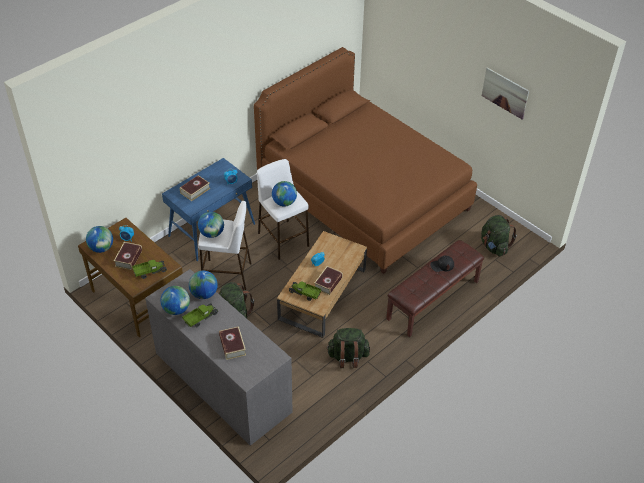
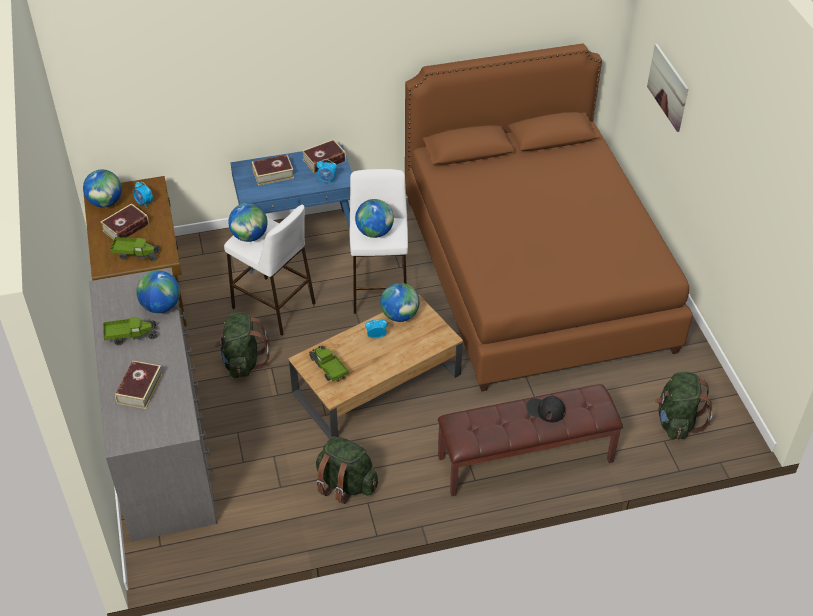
camera: 30 degrees right, 0 degrees up
globe [160,286,190,315] -> globe moved to [380,283,419,322]
book [315,266,343,295] -> book moved to [302,139,346,173]
picture [482,67,529,119] -> picture moved to [647,44,689,132]

